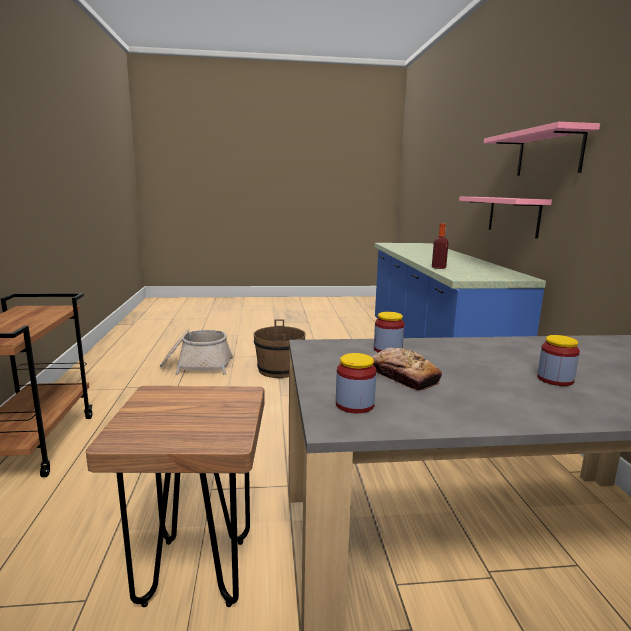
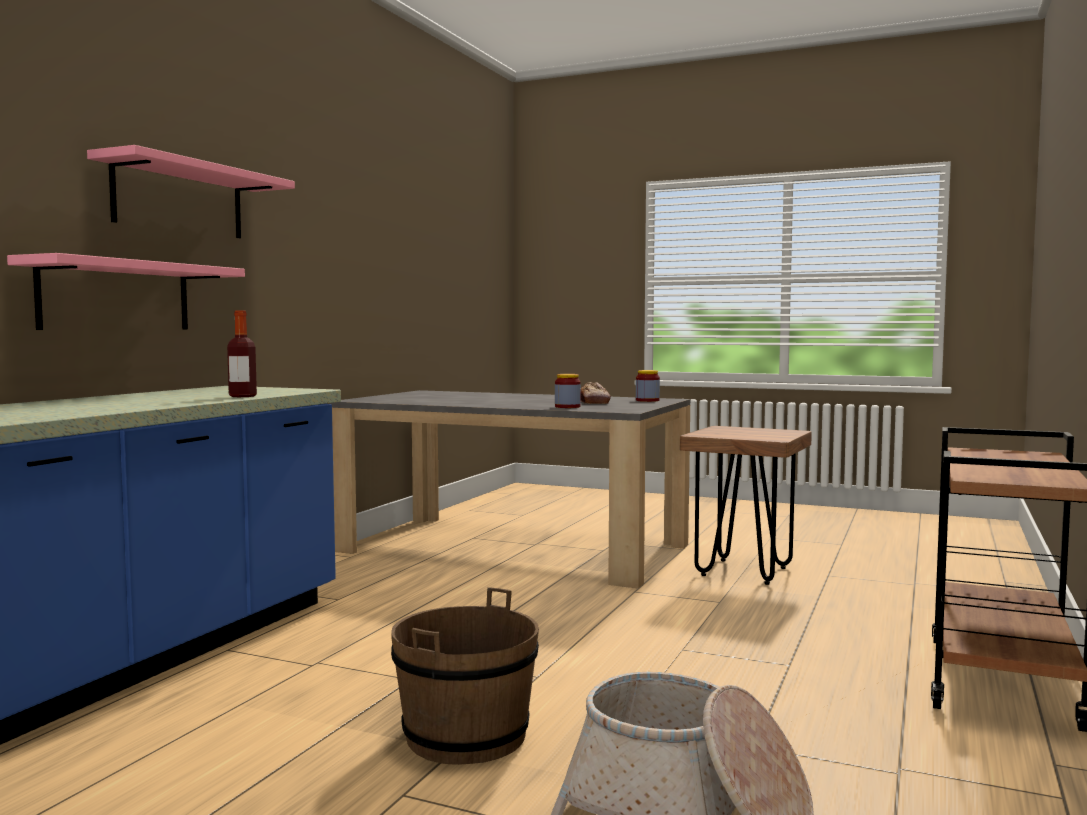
camera: 150 degrees left, 10 degrees down
jar [537,335,580,386] -> none

